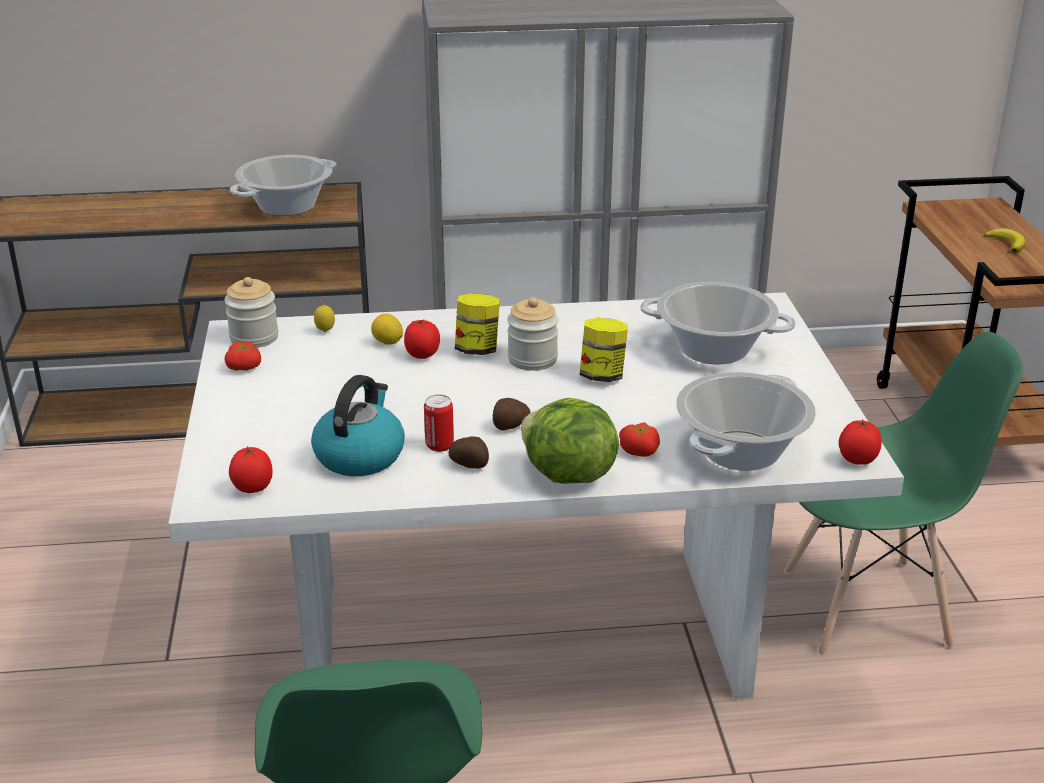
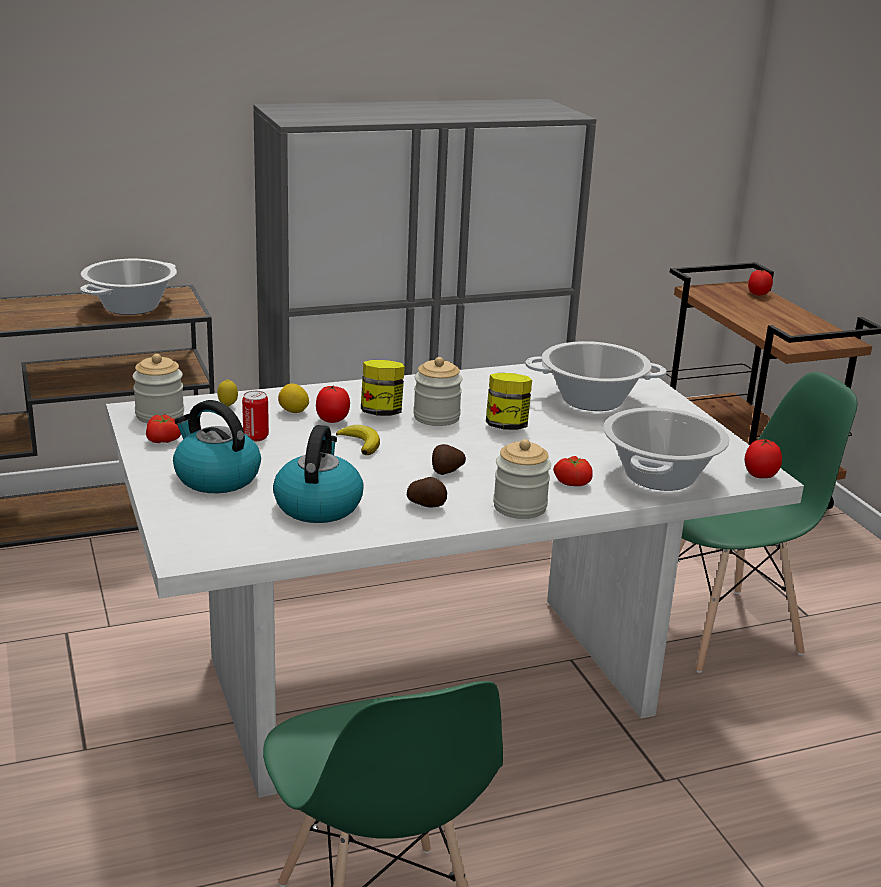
camera: 15 degrees left, 5 degrees down
tomato [229,446,273,493] -> tomato moved to [748,270,773,296]
can [424,394,454,452] -> can moved to [242,391,269,441]
lettuce [521,398,619,484] -> jar [493,439,551,519]
banana [984,228,1025,253] -> banana moved to [336,425,380,455]
none -> kettle [173,400,261,493]

